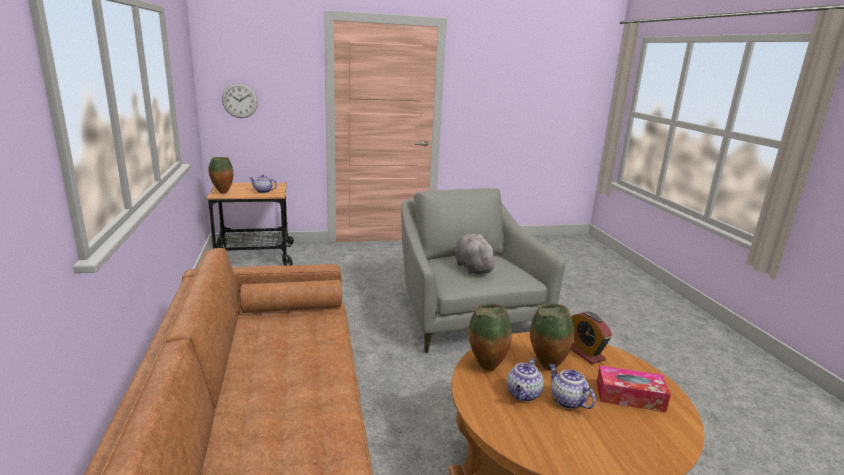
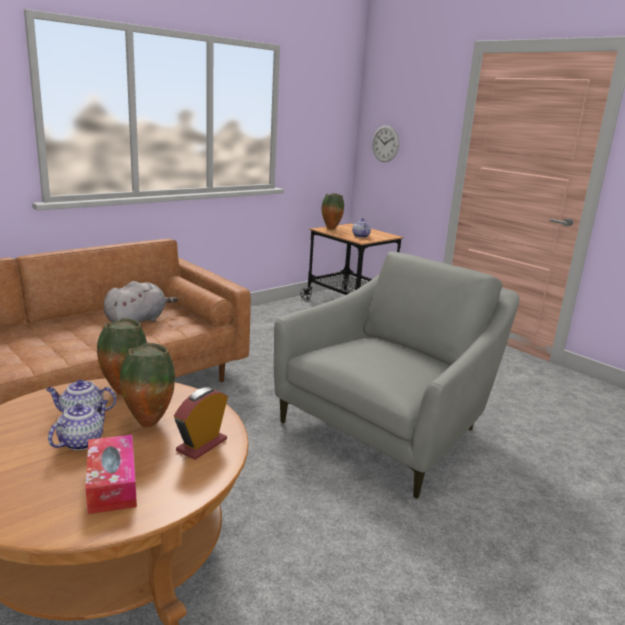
camera: 60 degrees right, 0 degrees up
grey plush toy [455,234,498,274] -> grey plush toy moved to [104,281,178,323]

